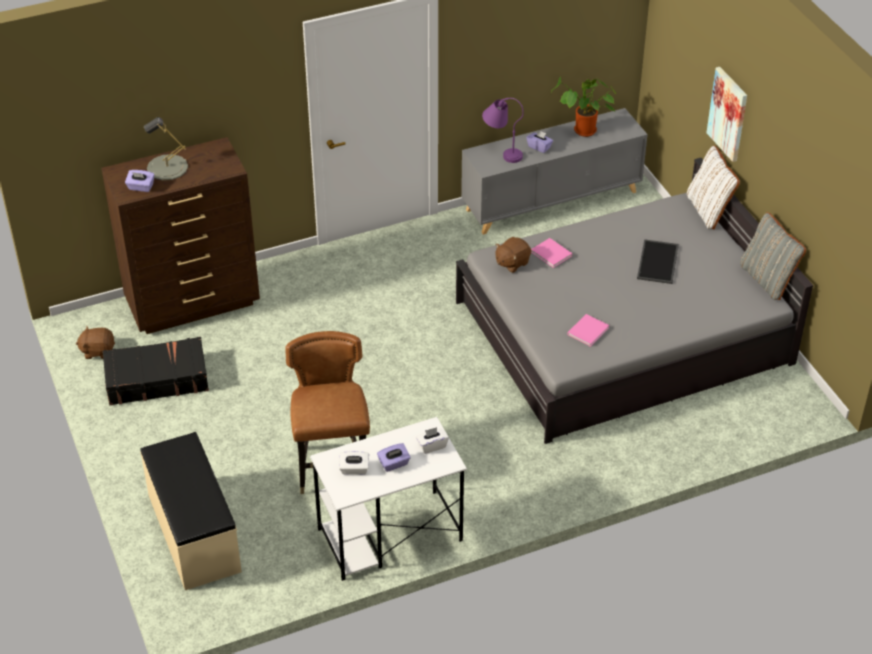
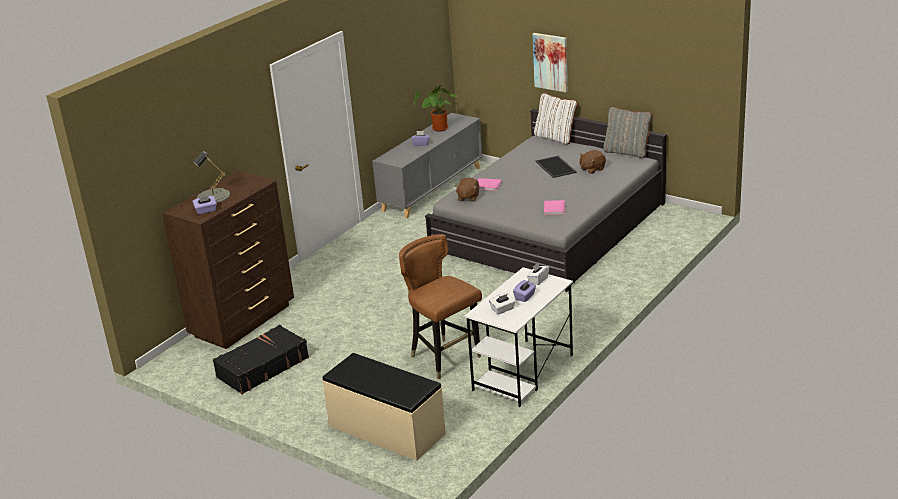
camera: 30 degrees left, 15 degrees down
brown plush toy [75,326,115,359] -> brown plush toy moved to [580,150,606,174]
purple table lamp [482,98,524,163] -> none

